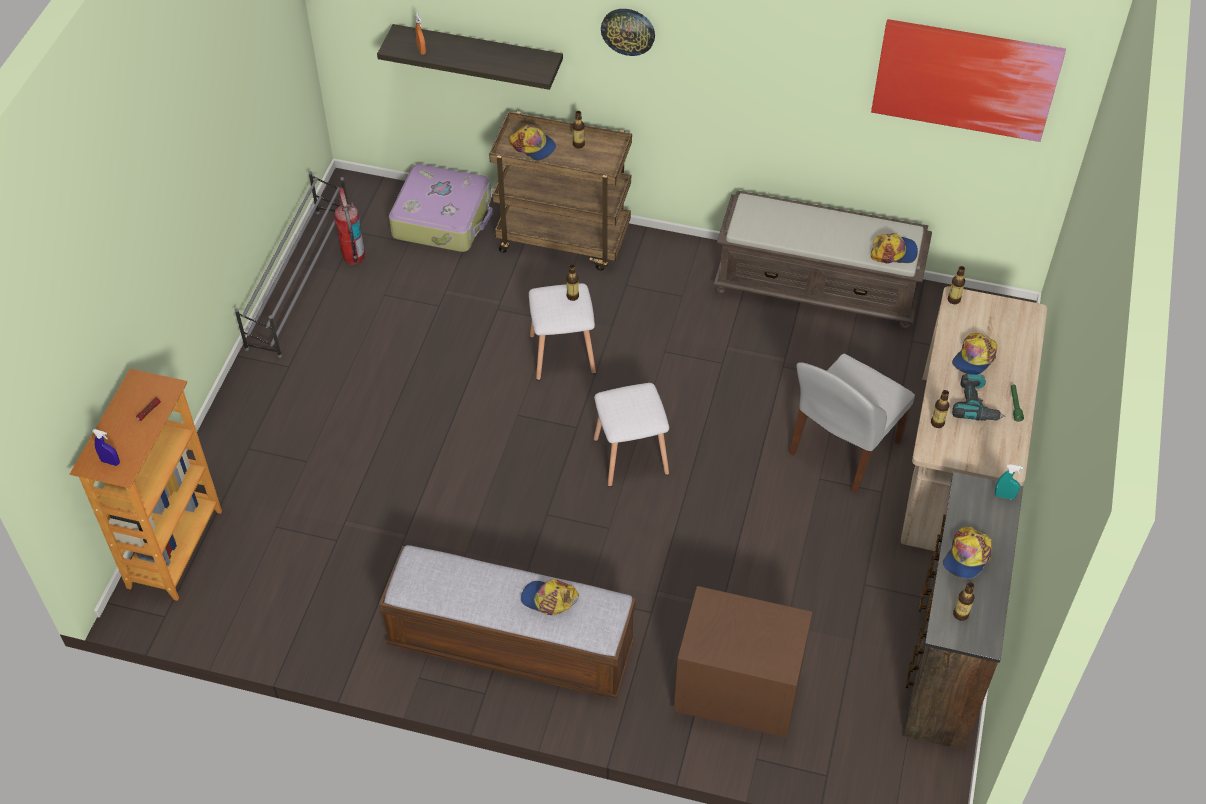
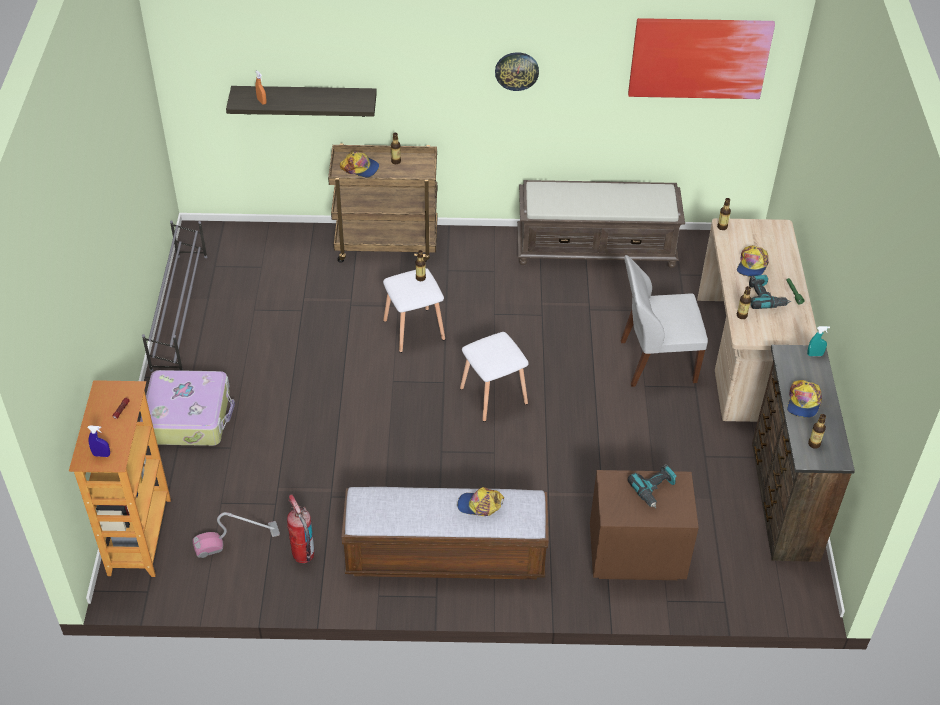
camera: 15 degrees left, 5 degrees down
fire extinguisher [334,188,365,265] -> fire extinguisher moved to [287,494,314,563]
suitcase [389,164,493,252] -> suitcase moved to [140,370,235,446]
wall clock [601,9,655,56] -> wall clock moved to [495,52,539,91]
white chair [789,354,915,494] -> white chair turned 60 degrees clockwise [621,255,708,387]
cap [871,233,918,264] -> none
none -> vacuum cleaner [193,512,280,558]
none -> power drill [628,464,676,508]

